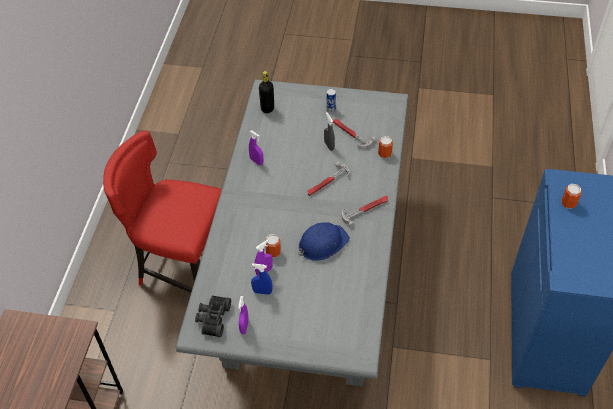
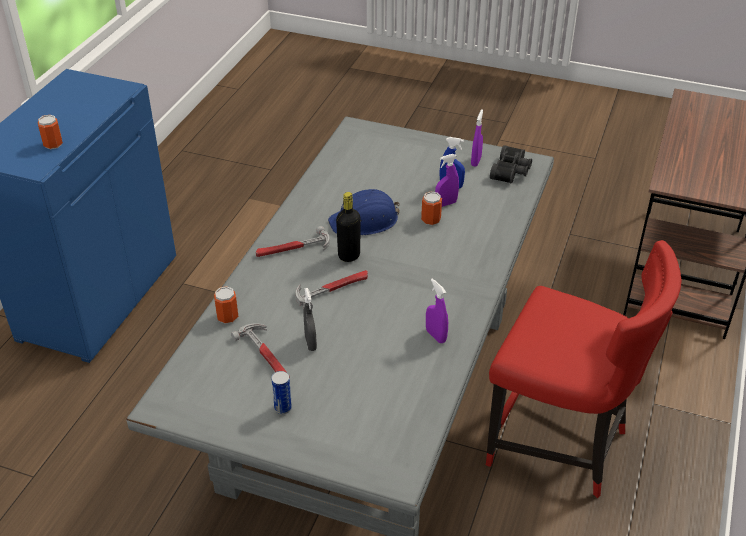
camera: 170 degrees left, 10 degrees down
black bottle [259,71,274,113] -> black bottle moved to [336,192,361,262]

